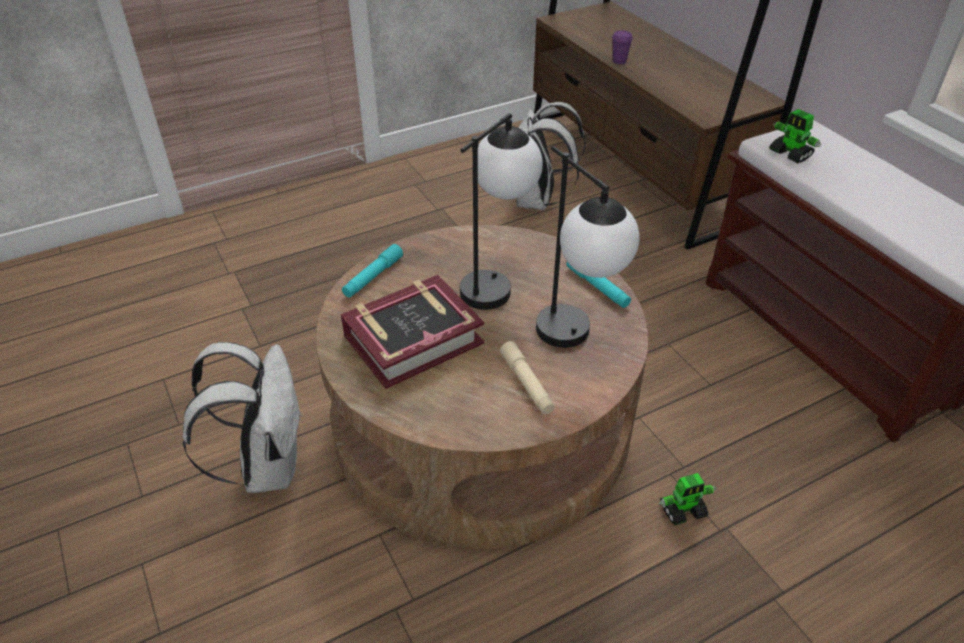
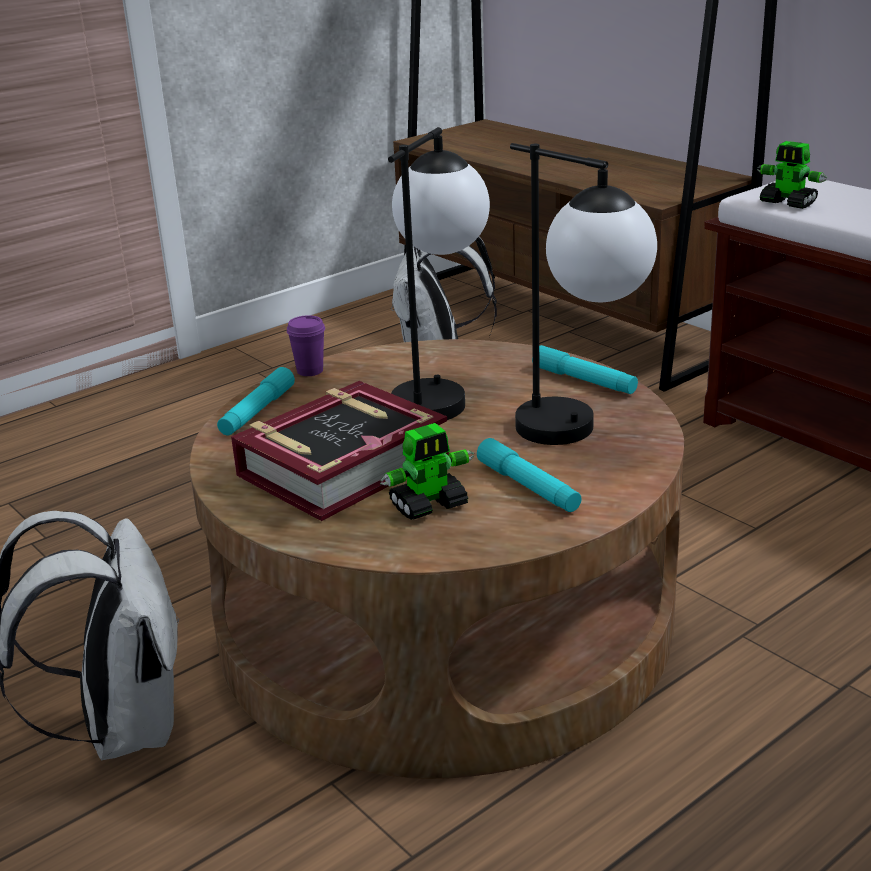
camera: 10 degrees left, 15 degrees down
beige flashlight [500,341,555,415] -> turquoise flashlight [477,438,582,512]
purple cup [612,30,633,64] -> purple cup moved to [287,315,325,376]
toy robot [659,473,717,526] -> toy robot moved to [380,423,474,520]

